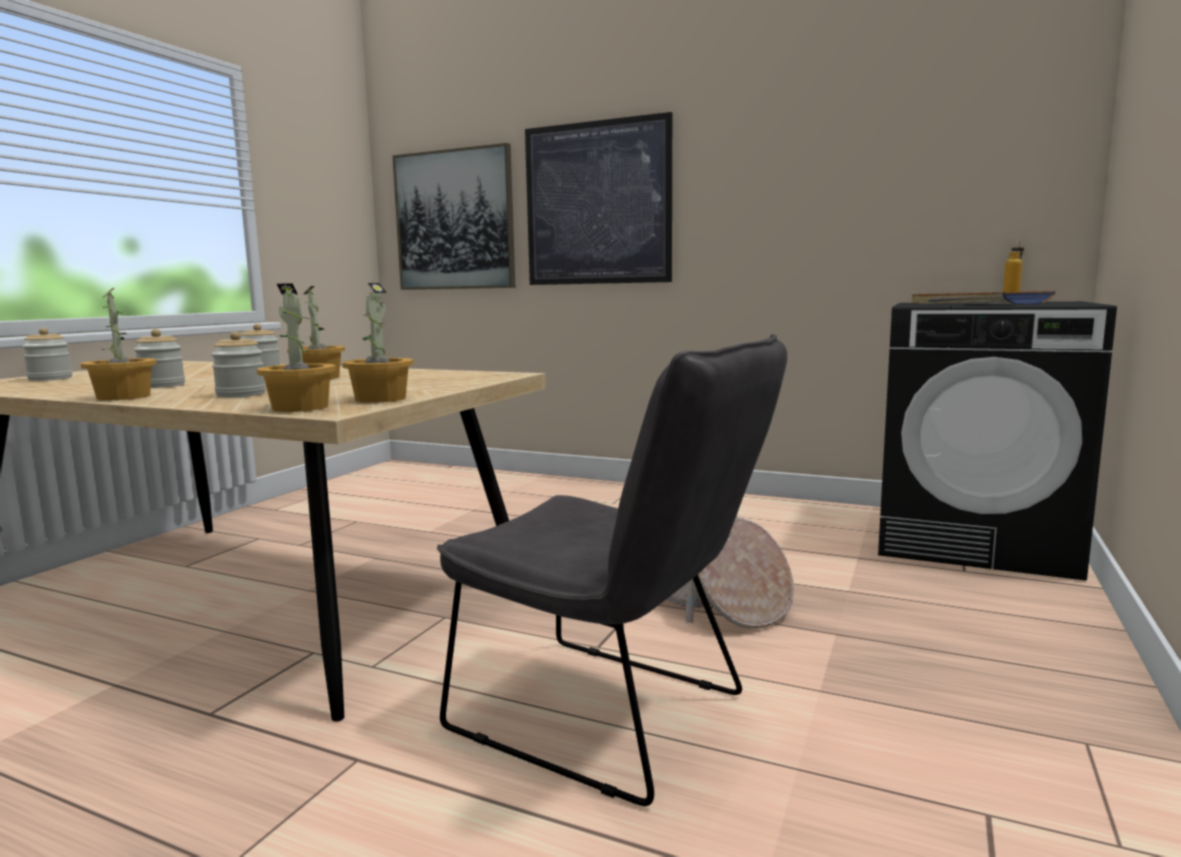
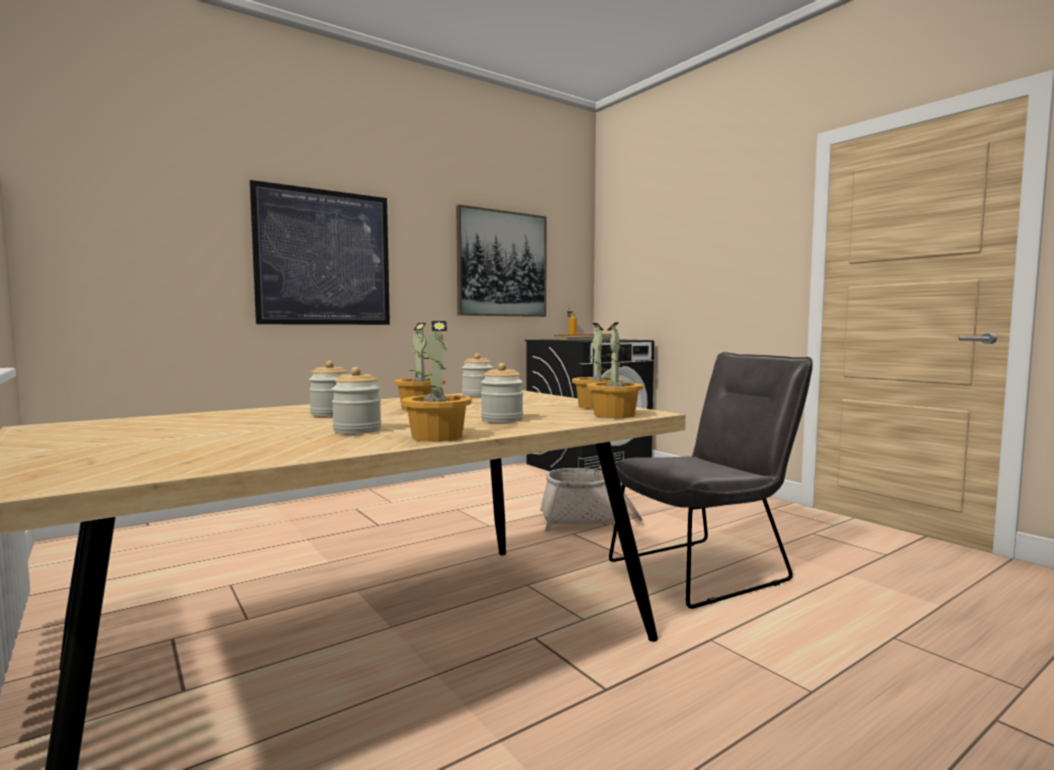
camera: 60 degrees left, 5 degrees down
jar [22,328,72,381] -> jar moved to [462,353,493,397]
picture [392,143,515,290] -> picture moved to [456,205,547,317]

